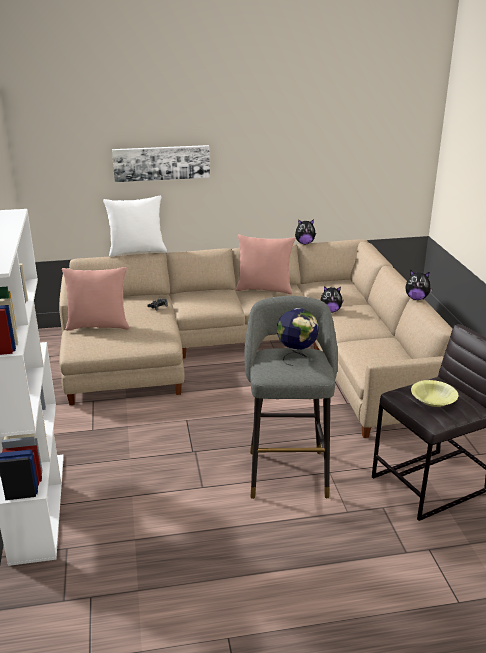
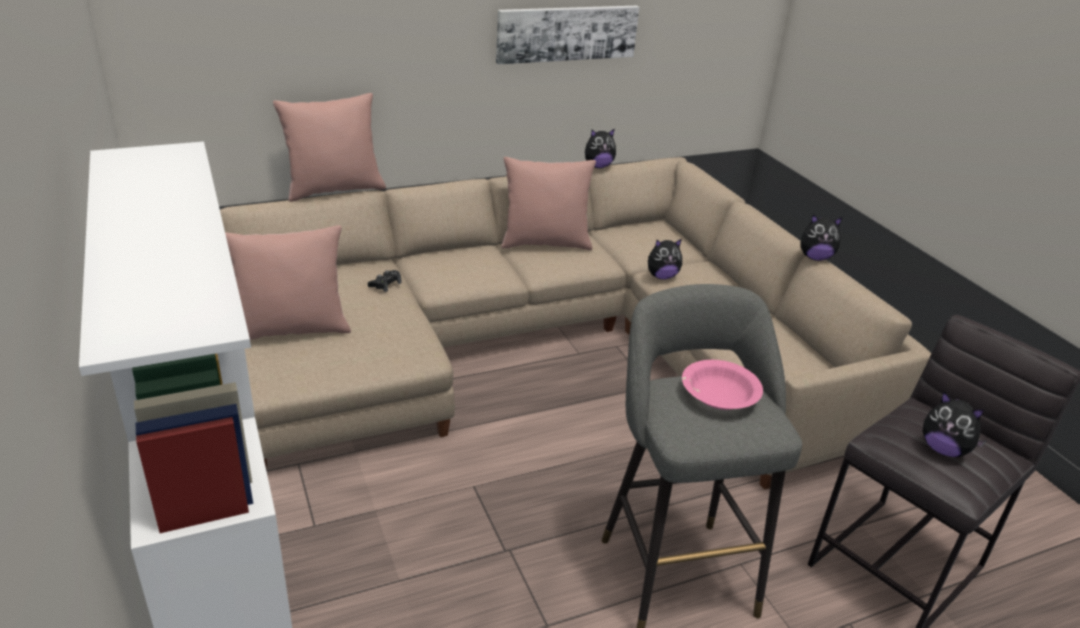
camera: 15 degrees left, 5 degrees up
white pillow [103,196,167,257] -> pink pillow [273,93,386,202]
picture [112,145,210,182] -> picture moved to [496,6,639,64]
globe [277,308,319,366] -> pink bowl [682,360,763,410]
yellow bowl [411,380,458,407] -> plush toy [923,392,986,457]

